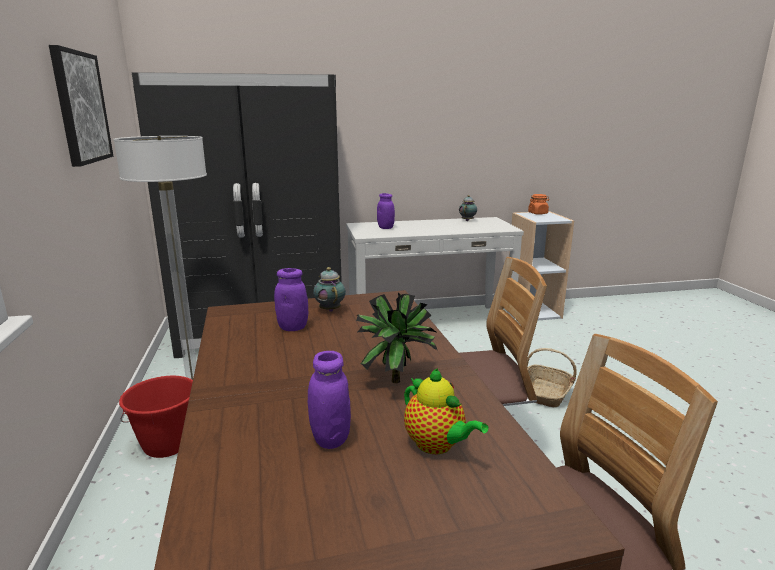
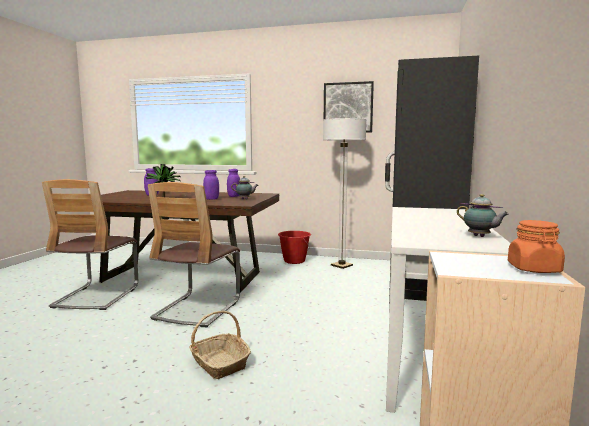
camera: 115 degrees right, 10 degrees down
purple jar [377,193,395,229] -> purple jar moved to [203,170,219,200]
teapot [404,368,488,454] -> none

